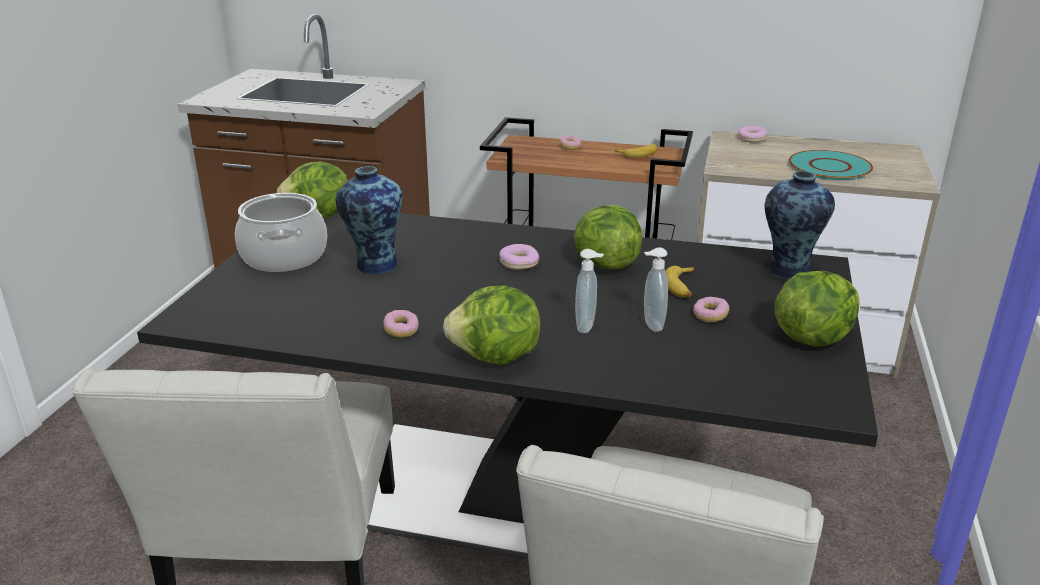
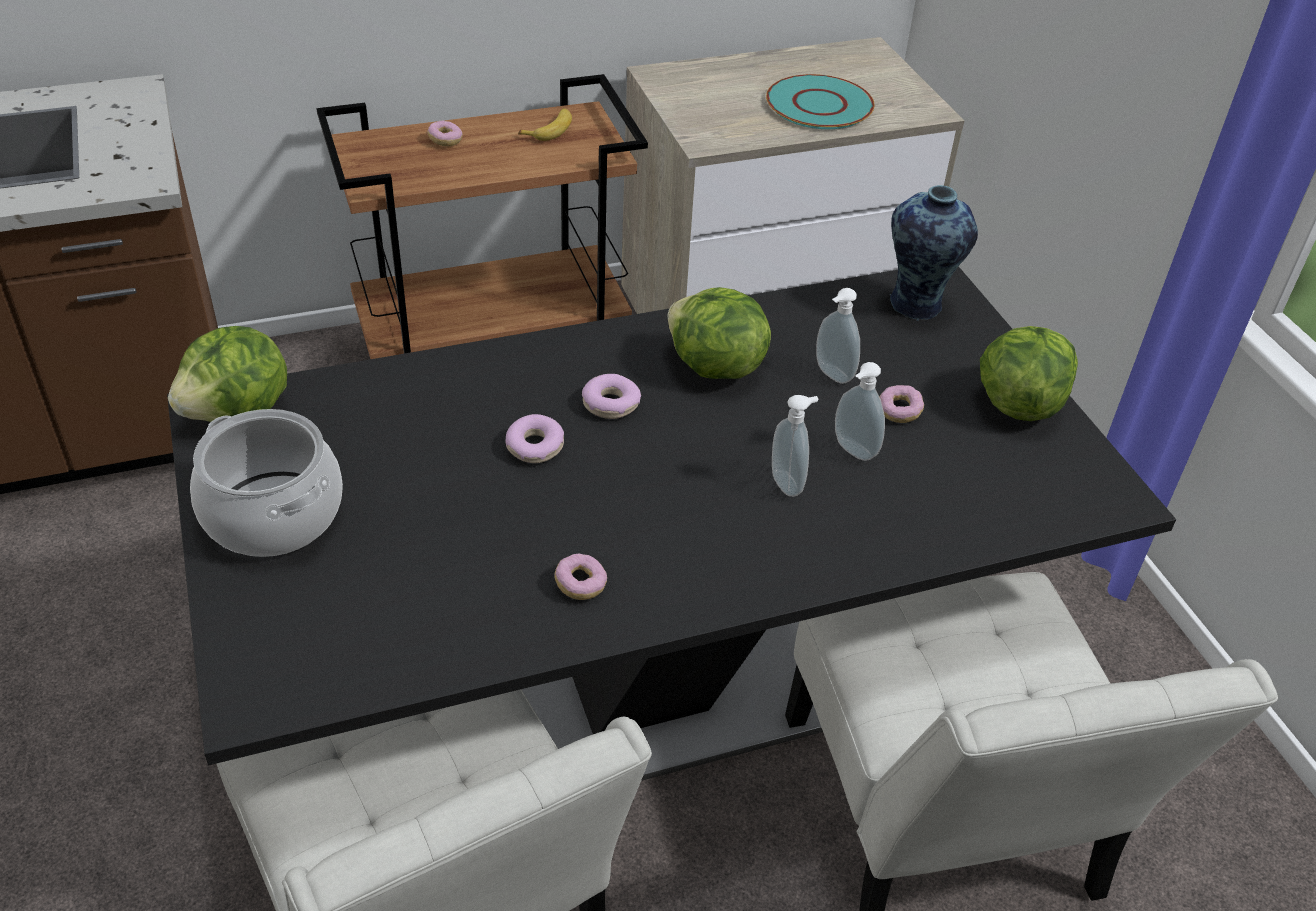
camera: 35 degrees left, 15 degrees up
vase [335,166,403,275] -> none
lettuce [443,286,540,365] -> none
banana [665,266,694,297] -> soap dispenser [816,288,860,384]
donut [738,126,768,143] -> donut moved to [505,414,564,463]

